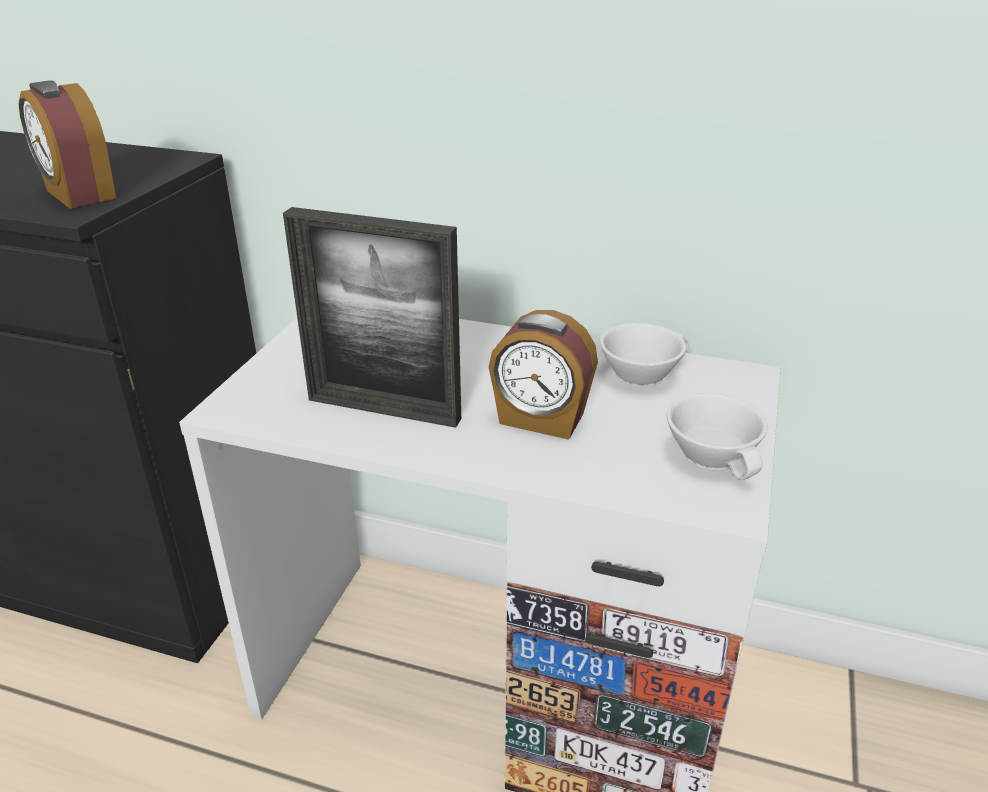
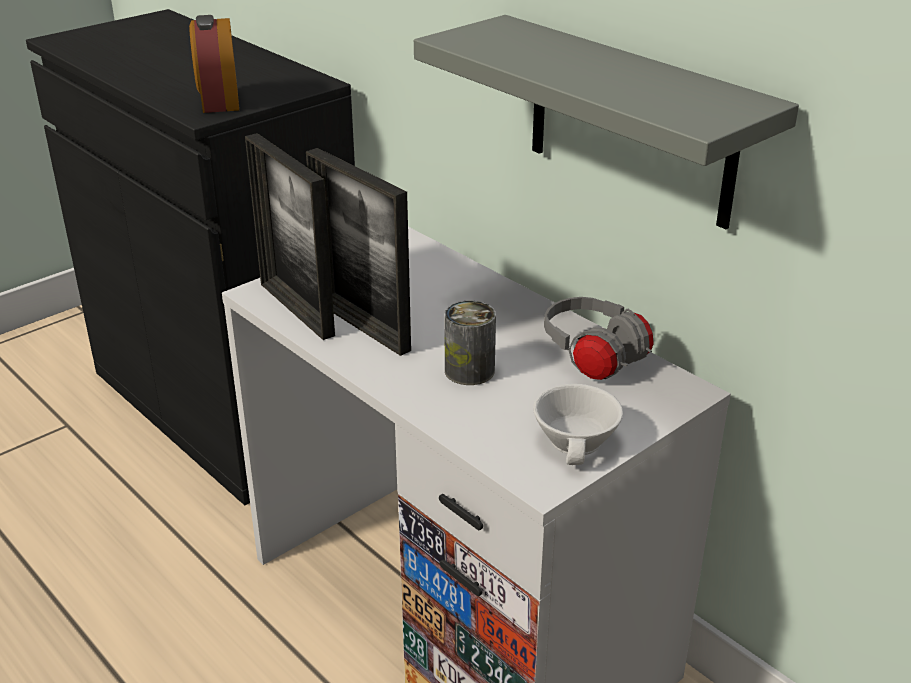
camera: 30 degrees right, 0 degrees up
alarm clock [489,310,598,440] -> can [444,301,496,385]
white cup [600,323,689,387] -> grey headphones [544,297,654,380]
none -> picture frame [245,133,335,340]
none -> grey shelf [414,15,799,229]

